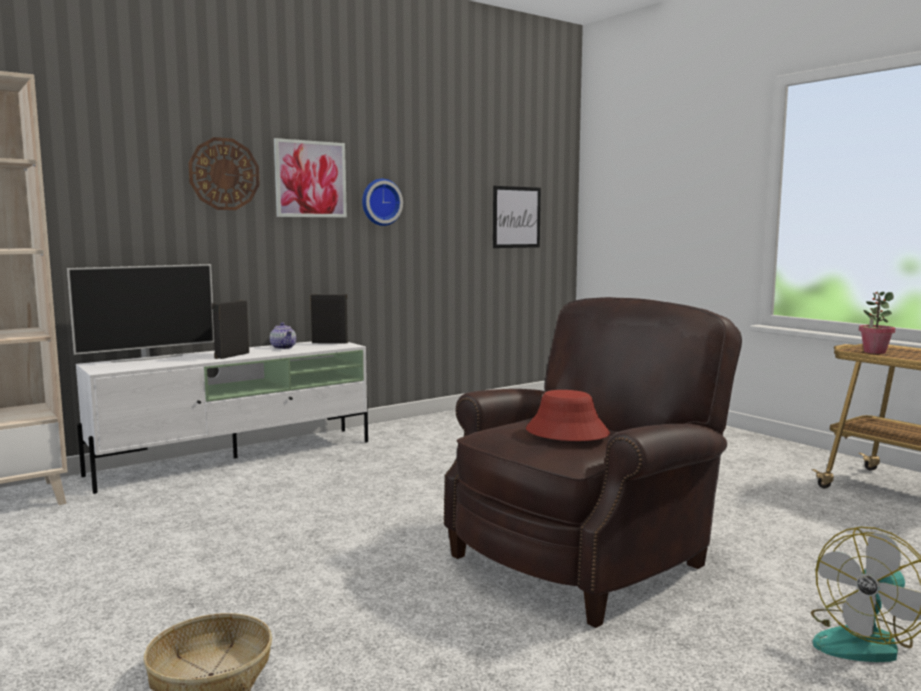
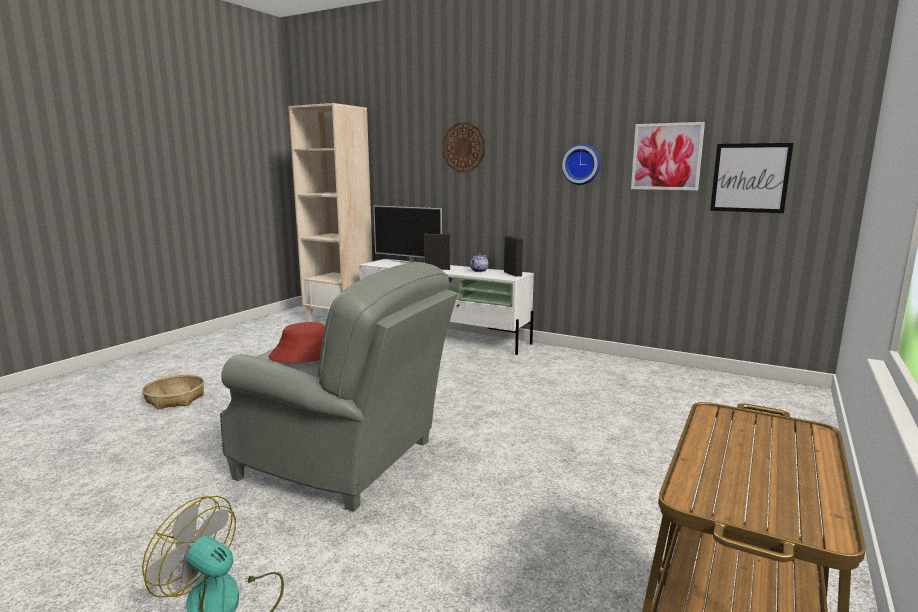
camera: 65 degrees right, 5 degrees up
picture [274,138,347,217] -> picture moved to [631,122,705,190]
brown armchair [444,297,742,628] -> grey armchair [220,262,458,512]
potted plant [859,292,895,354] -> none

